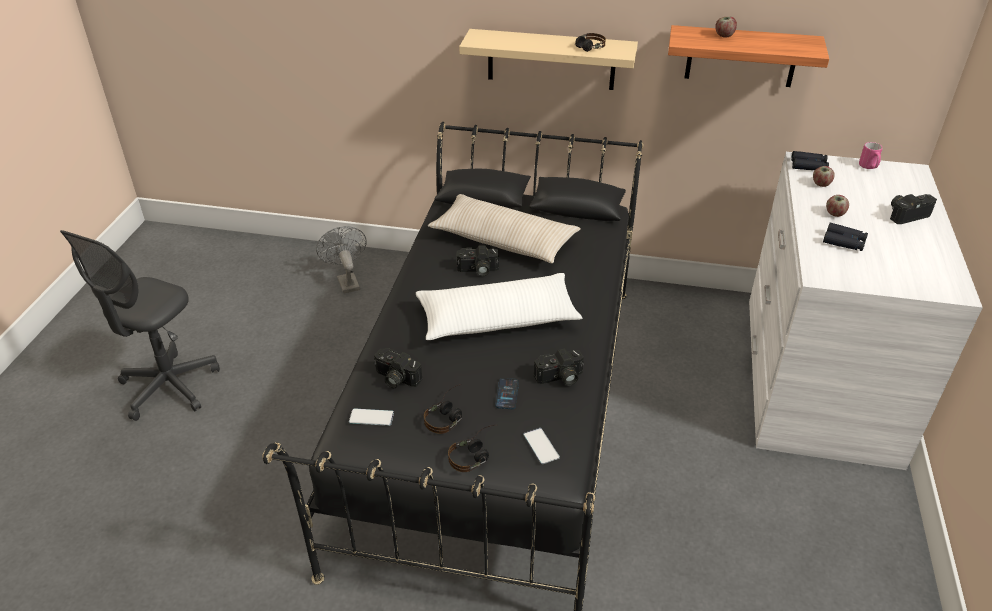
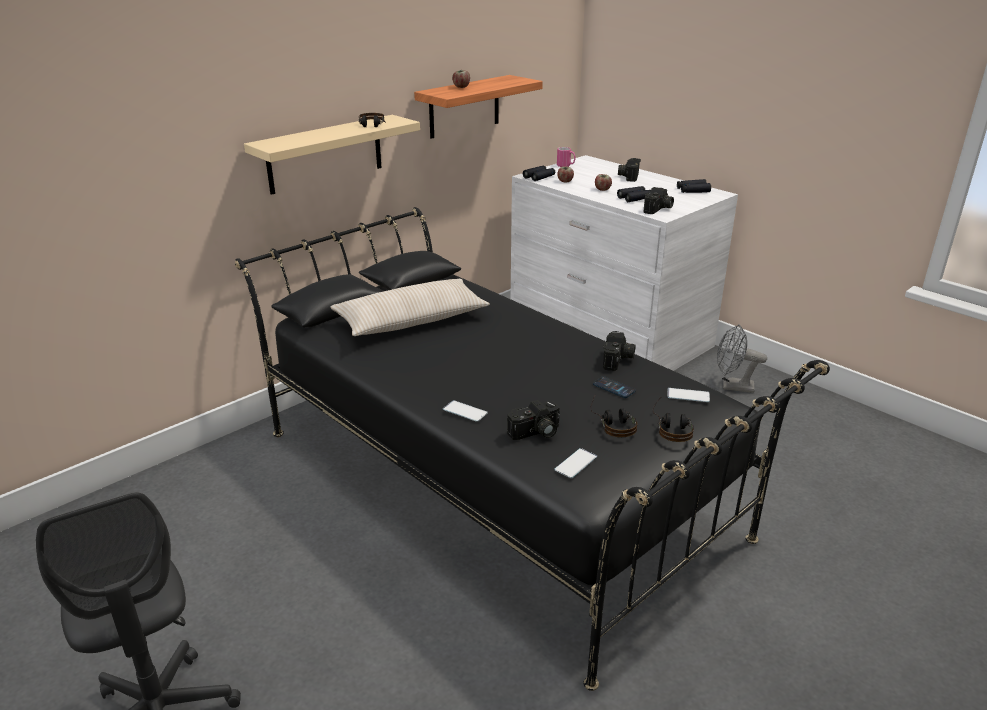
camera: 55 degrees left, 10 degrees down
grey fan [316,226,367,294] -> grey fan moved to [717,325,767,393]
white pillow [416,273,582,340] -> none
camera [457,245,499,276] -> camera moved to [643,187,674,214]
none -> phone [443,400,488,422]
none -> black binoculars [677,179,711,193]

